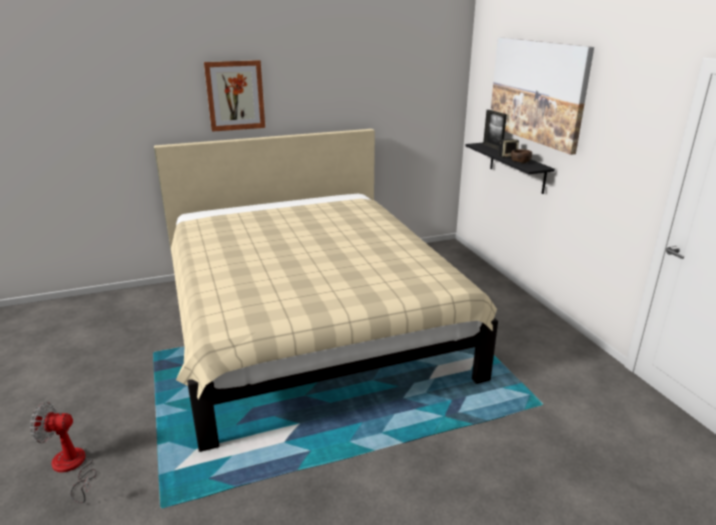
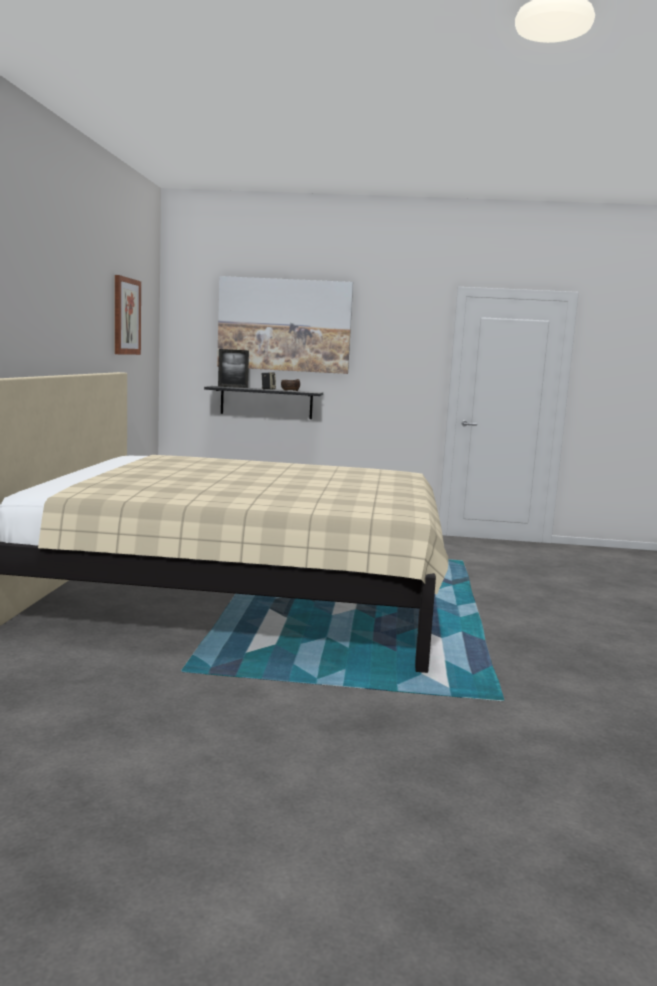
camera: 65 degrees left, 15 degrees down
fan [30,402,96,503] -> none
picture [204,60,265,132] -> picture moved to [115,275,141,355]

